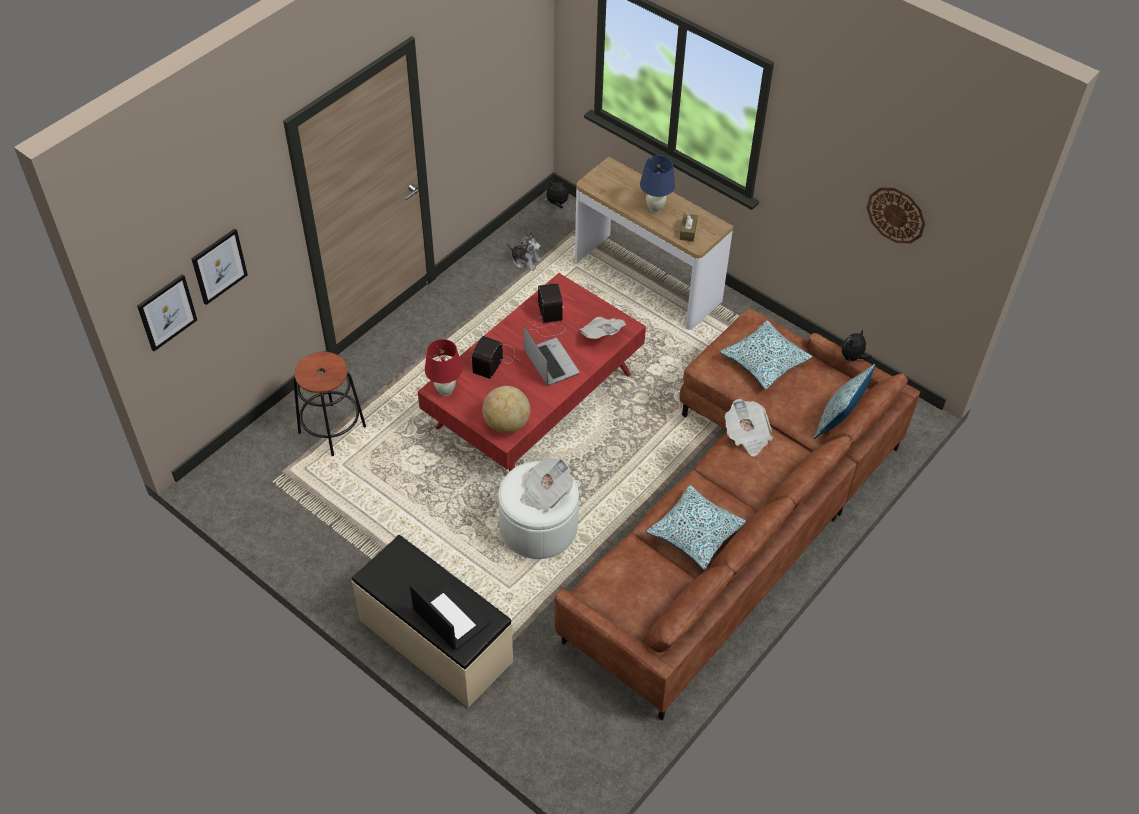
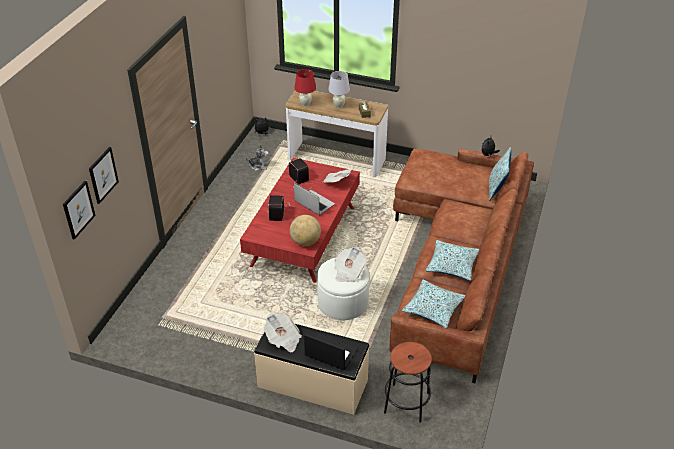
camera: 20 degrees left, 10 degrees down
black stool [294,352,366,456] -> black stool moved to [384,342,432,423]
red table lamp [425,339,462,396] -> red table lamp moved to [295,69,316,107]
blue table lamp [640,155,675,213] -> white table lamp [328,71,350,108]
pillow [720,321,812,390] -> pillow moved to [402,280,465,328]
newspaper [725,399,773,456] -> newspaper moved to [264,314,302,352]
wall clock [867,187,925,244] -> none

